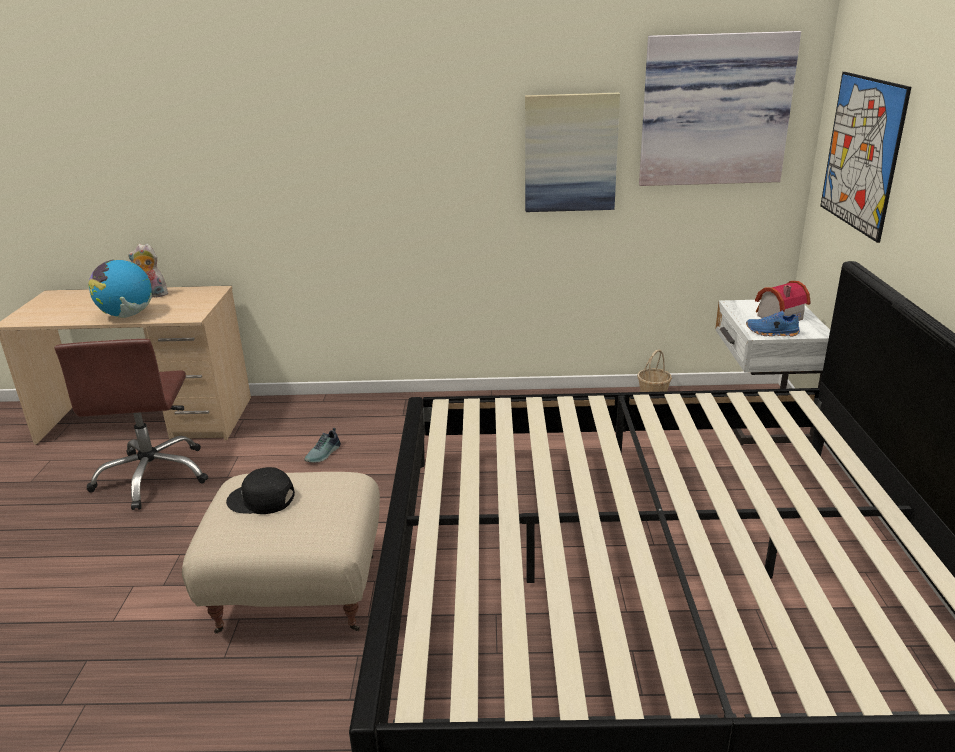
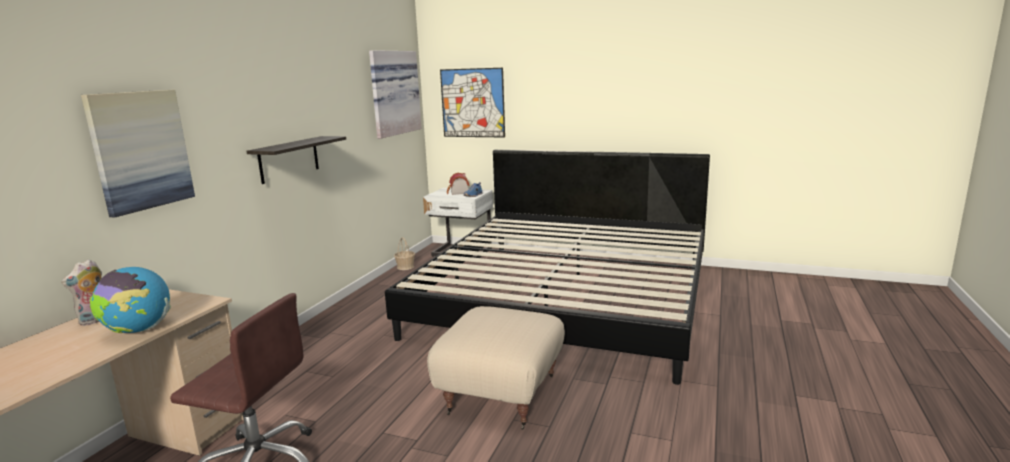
camera: 70 degrees left, 10 degrees down
black cap [226,467,295,514] -> none
shoe [304,428,341,463] -> none
picture [525,93,620,212] -> picture moved to [81,90,195,218]
none -> shelf [246,136,346,184]

